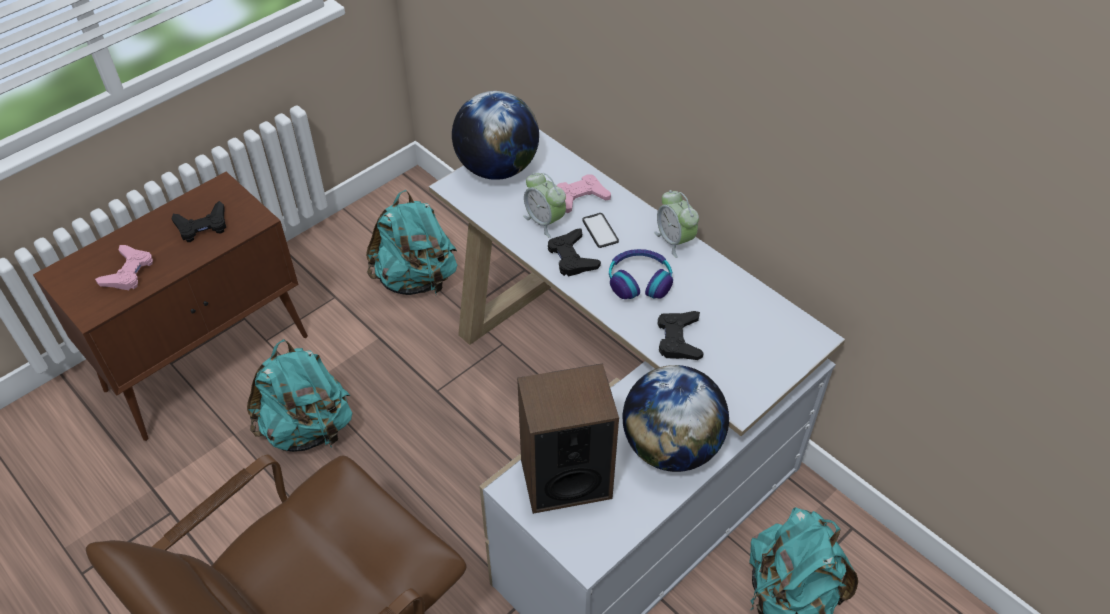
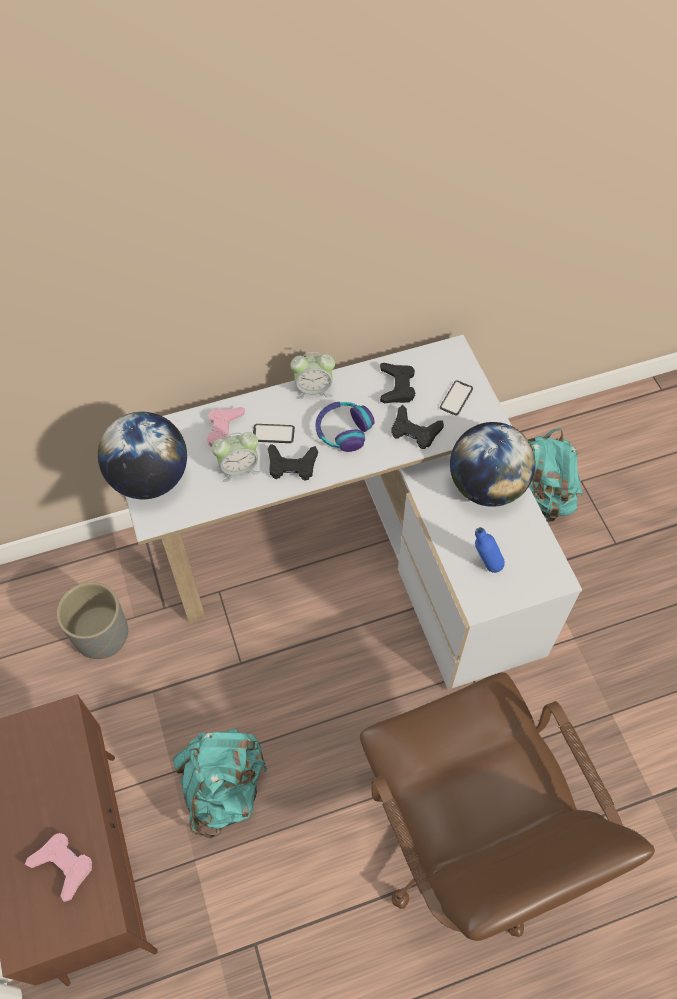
camera: 65 degrees left, 10 degrees up
black game controller [172,201,226,242] -> black game controller moved to [380,363,415,403]
turquoise backpack [366,190,457,296] -> grey planter [57,582,128,659]
speaker [517,363,619,514] -> blue bottle [475,527,505,573]
none -> phone [440,380,473,416]

